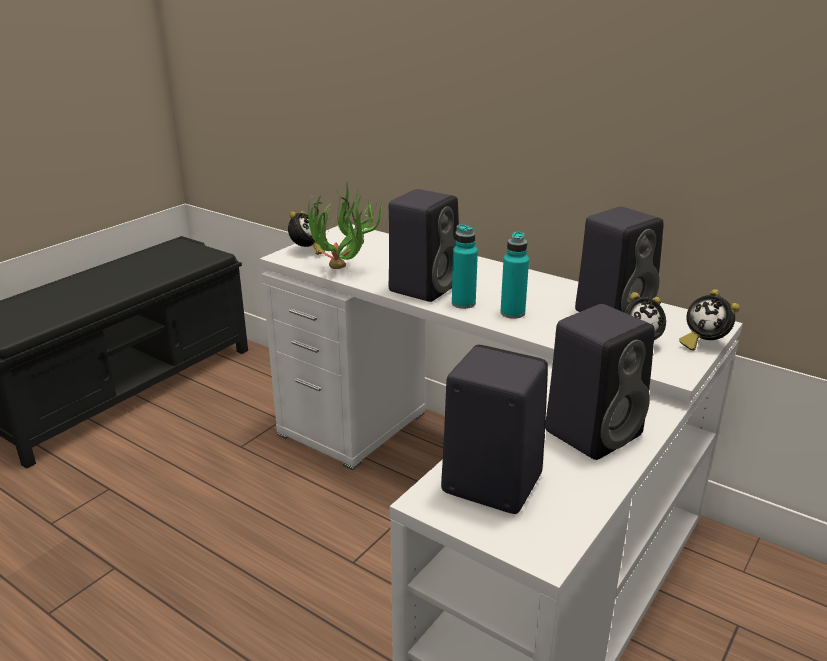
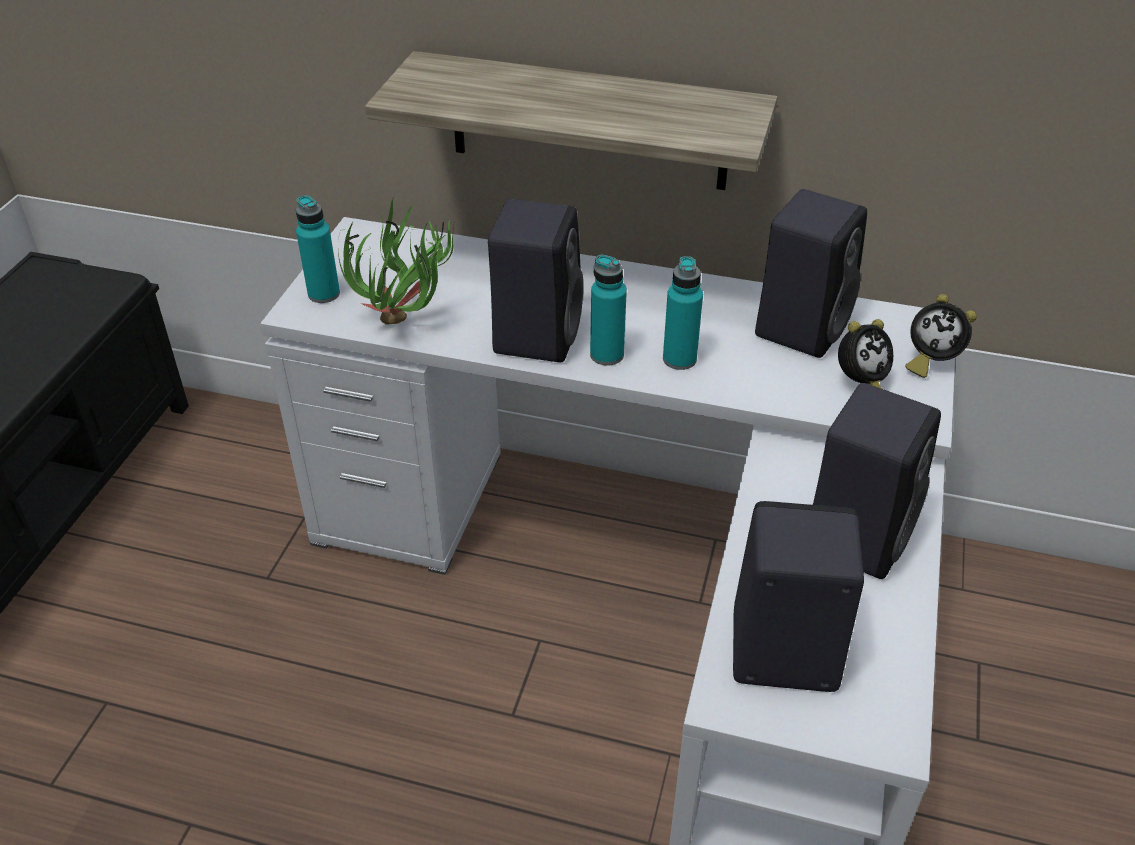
camera: 20 degrees left, 15 degrees up
alarm clock [288,211,325,255] -> turquoise bottle [296,195,340,303]
none -> shelf [365,51,778,190]

